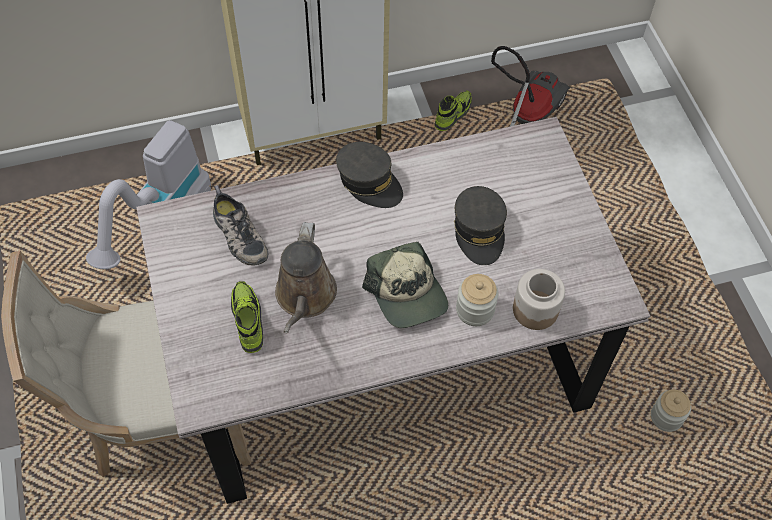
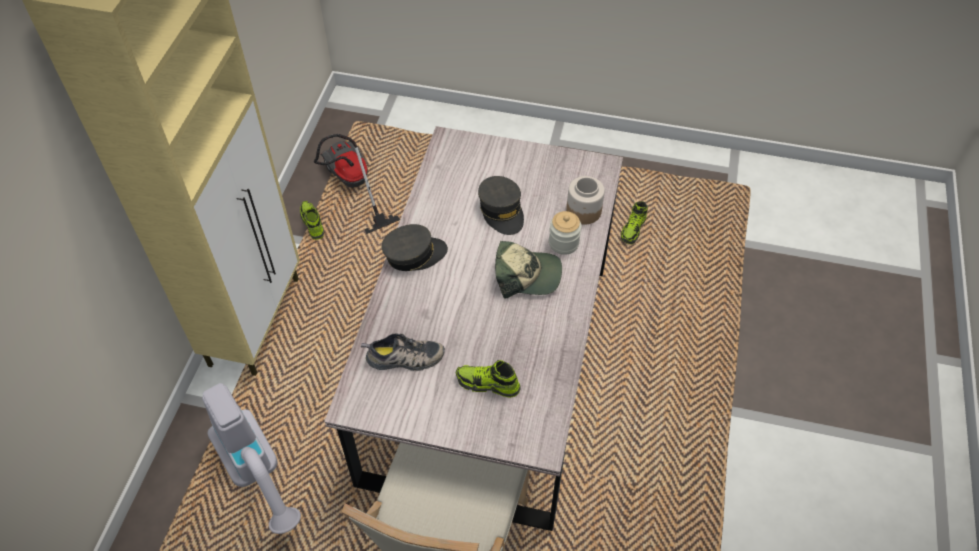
camera: 60 degrees left, 5 degrees down
brown watering can [275,222,337,333] -> none
grey cap [454,186,507,265] -> grey cap turned 45 degrees clockwise [478,176,524,235]
jar [651,389,691,432] -> shoe [621,201,648,244]

